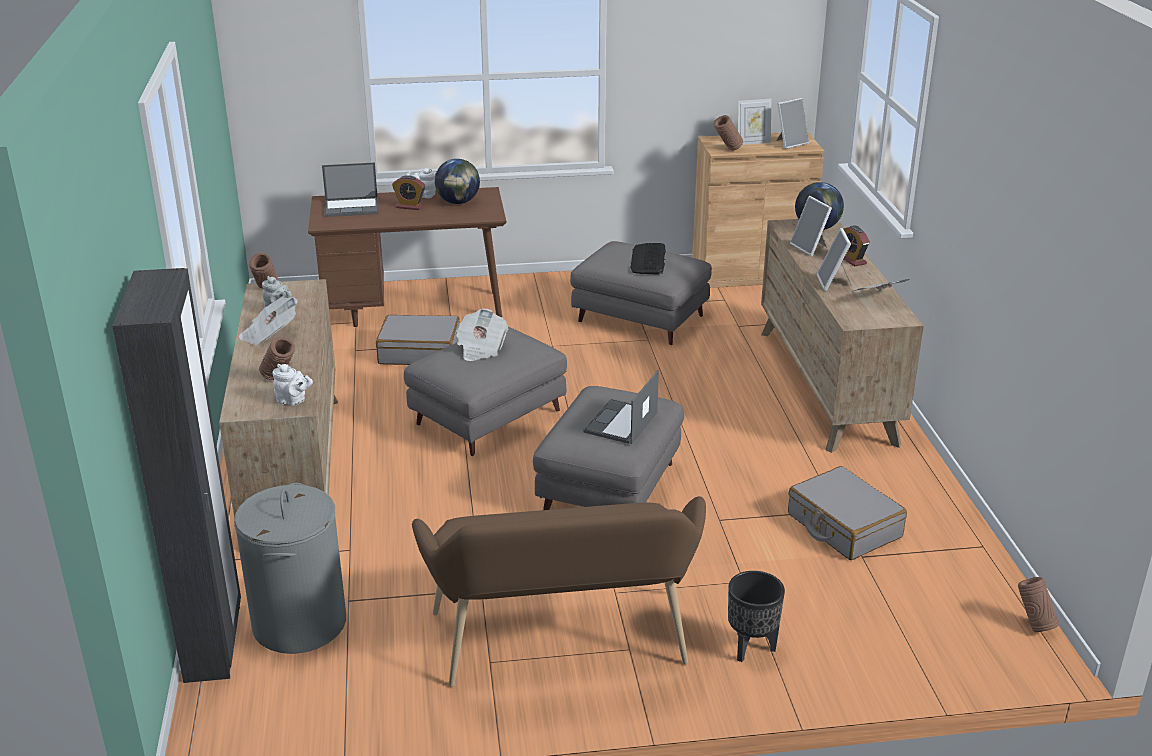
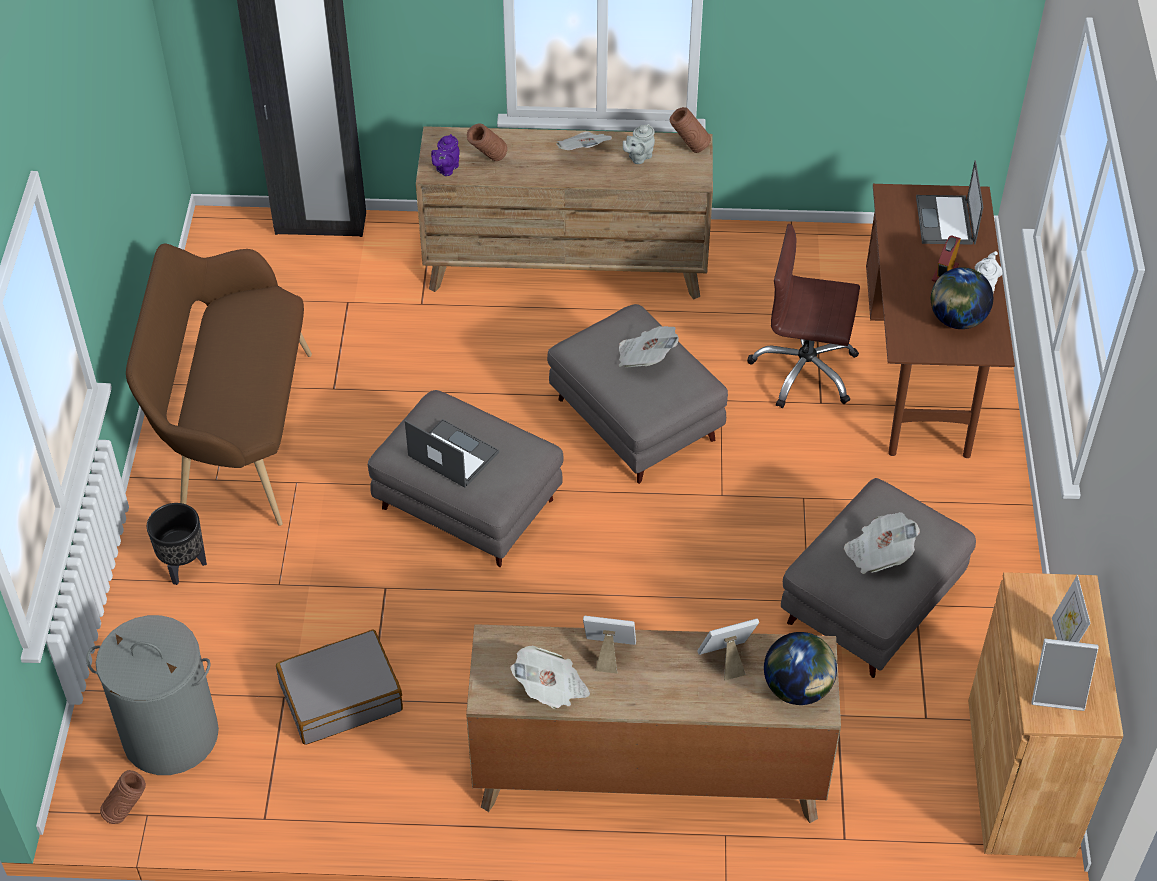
camera: 100 degrees right, 20 degrees up
grey laundry basket [234,483,346,654] -> grey laundry basket moved to [86,615,219,775]
white teapot [273,364,313,406] -> purple teapot [431,134,460,176]
grey suitcase [376,315,460,365] -> brown office chair [747,224,860,408]
keyboard [630,243,666,275] -> newspaper [844,512,920,574]
brown vase [714,115,743,151] -> none
picture frame [776,98,809,149] -> picture frame turned 60 degrees counterclockwise [1031,639,1099,711]
alarm clock [844,225,870,267] -> none

